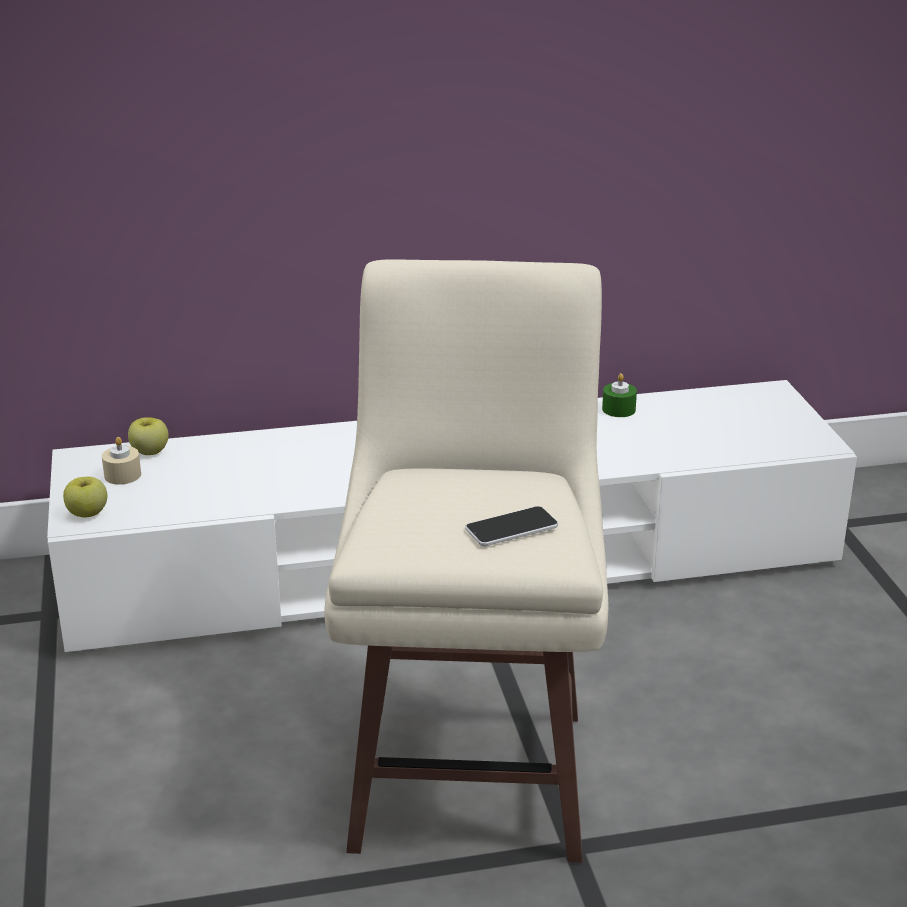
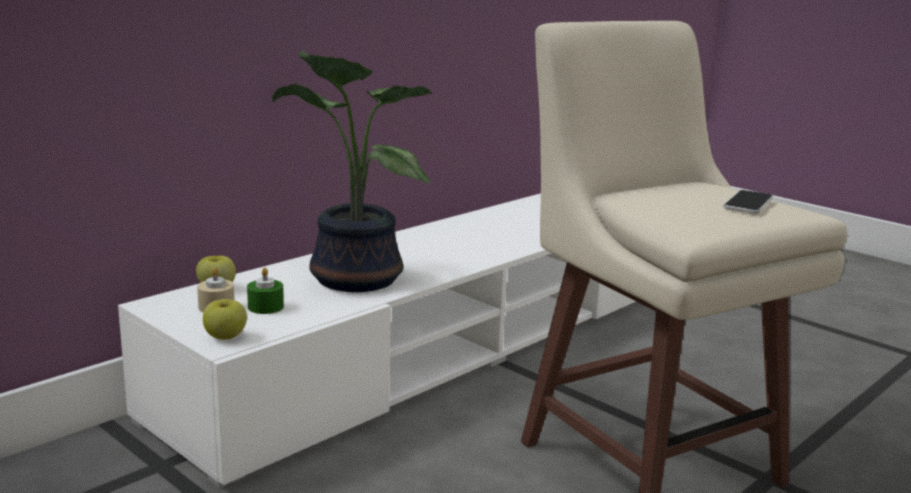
camera: 35 degrees left, 10 degrees down
green candle [602,373,637,417] -> green candle moved to [247,267,284,314]
none -> potted plant [272,51,432,292]

